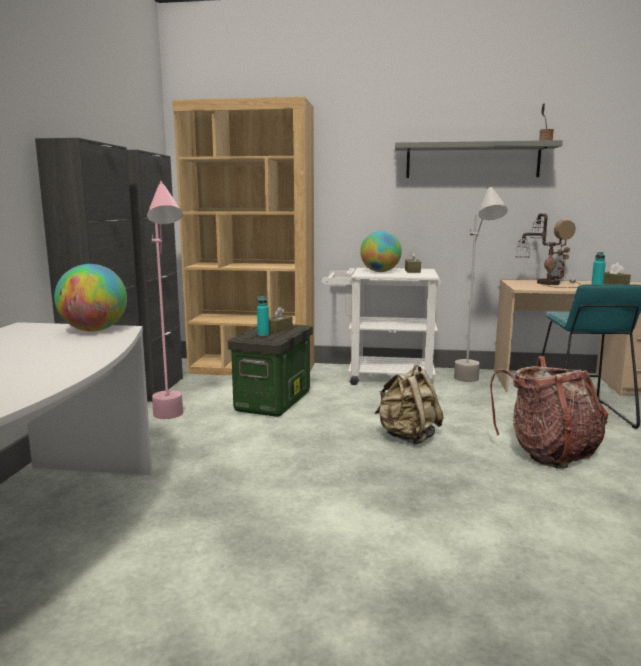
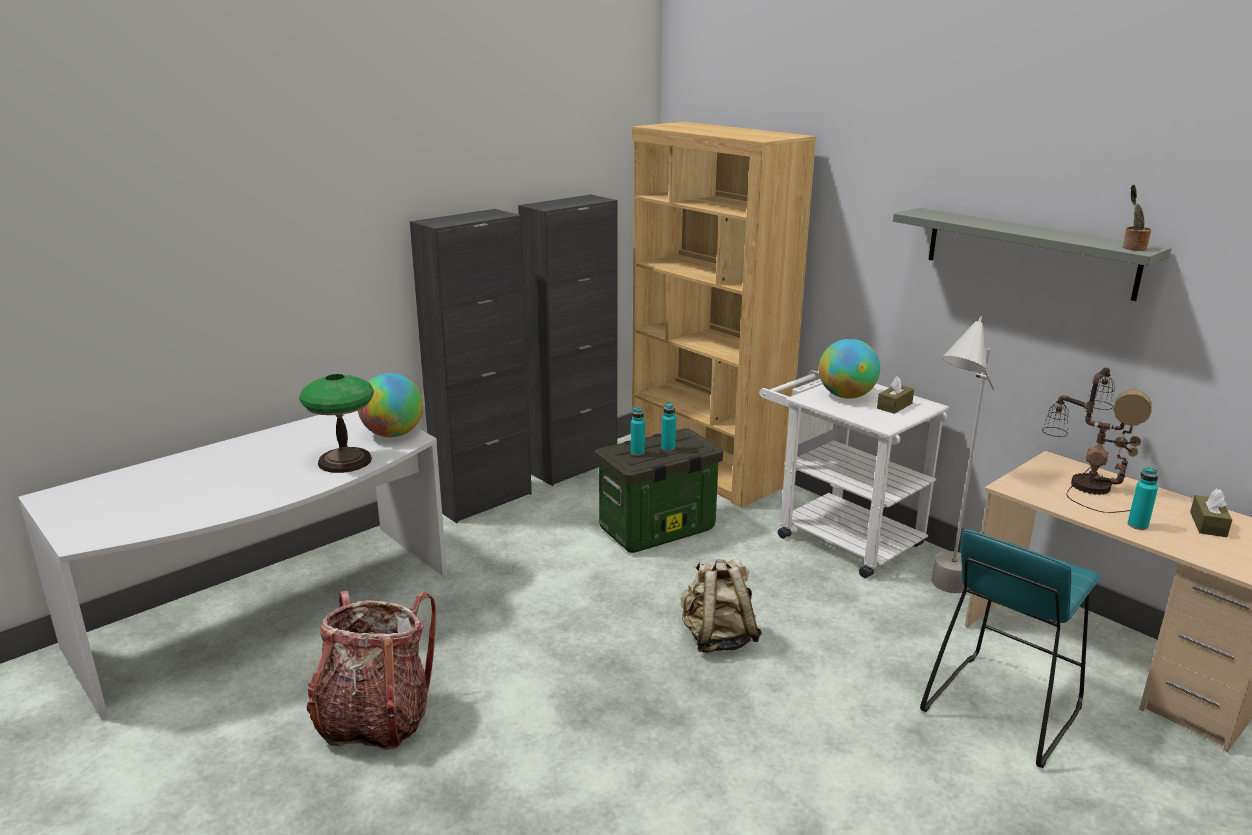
camera: 40 degrees right, 10 degrees up
pink floor lamp [147,181,183,419] -> none
brown tissue box [269,307,293,333] -> turquoise bottle [661,402,676,451]
backpack [490,356,608,469] -> backpack moved to [307,591,436,750]
none -> table lamp [299,374,374,473]

